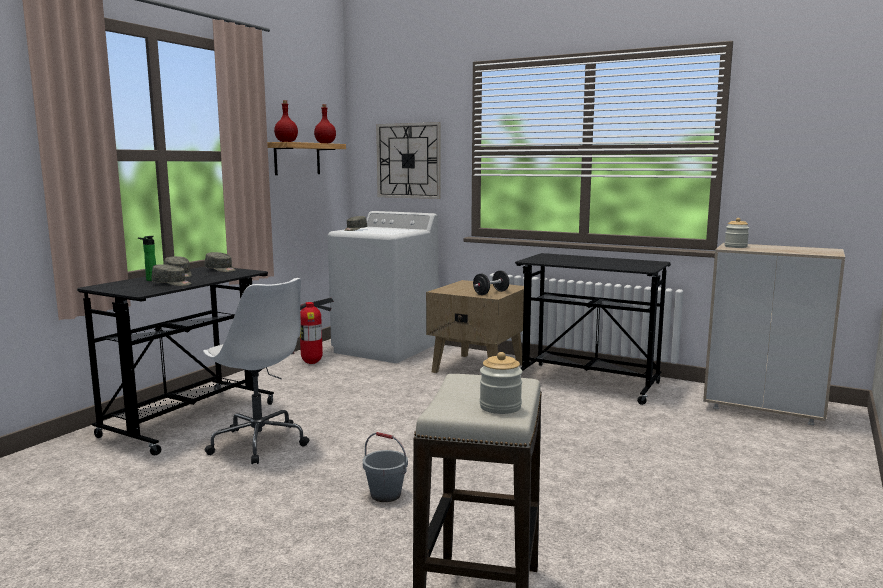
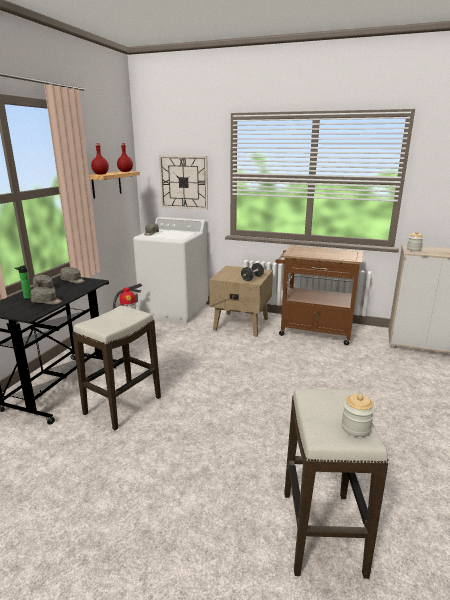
camera: 10 degrees left, 10 degrees up
white office chair [203,278,310,464] -> stool [72,306,161,430]
grey bucket [363,432,408,502] -> none
black desk [515,253,671,405] -> brown cart [275,245,363,345]

